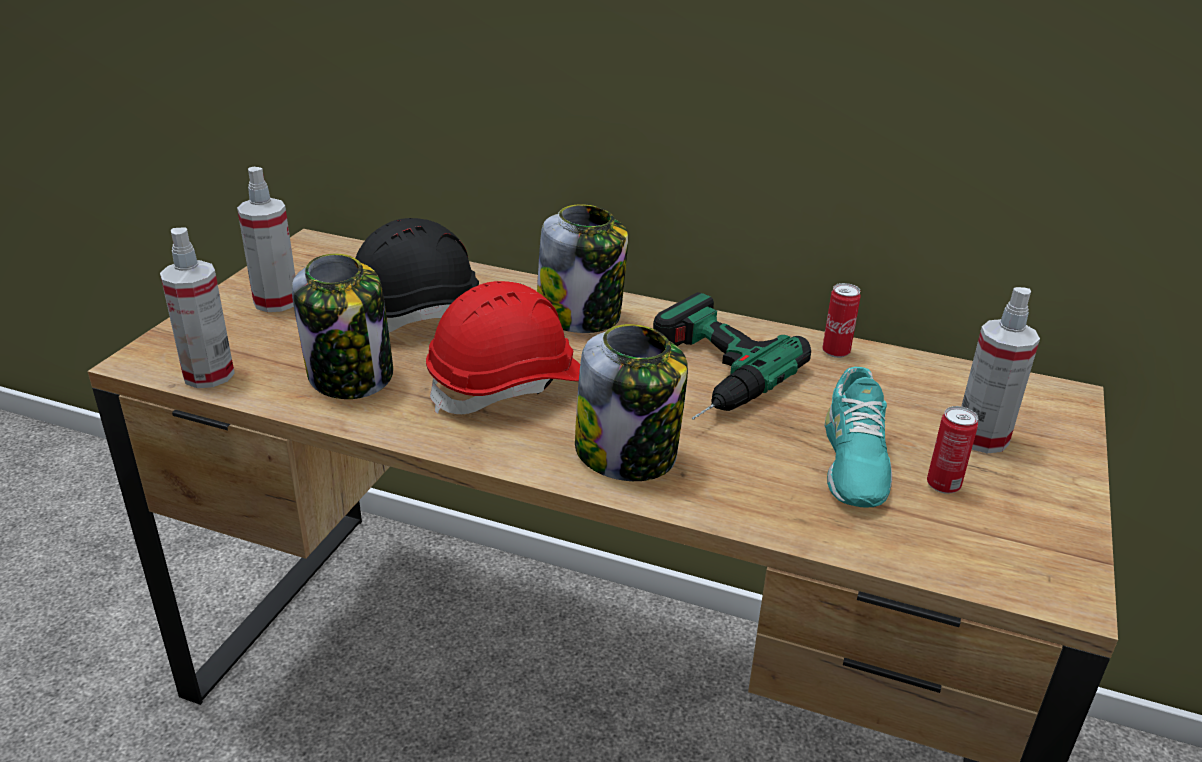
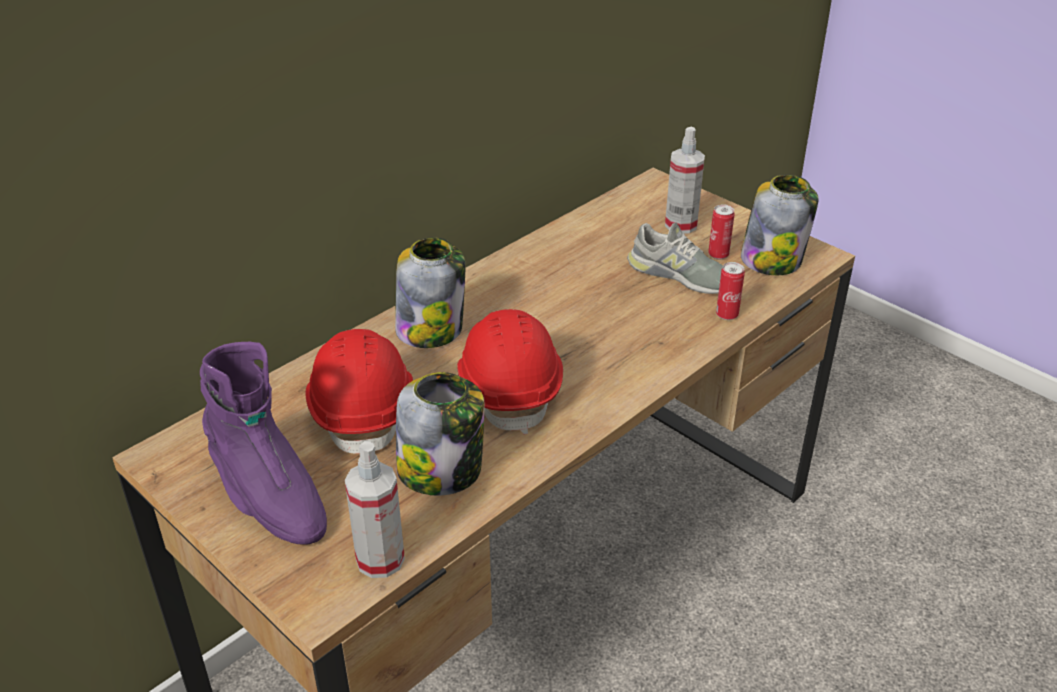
camera: 65 degrees left, 5 degrees up
spray bottle [237,167,295,312] -> purple boot [200,342,327,545]
black hard hat [355,218,479,332] -> red hard hat [305,329,413,454]
jar [575,324,688,481] -> jar moved to [741,175,819,275]
power drill [653,292,811,420] -> none
can [822,283,861,358] -> can moved to [716,262,745,320]
turquoise shoe [825,367,892,508] -> grey shoe [627,223,723,294]

